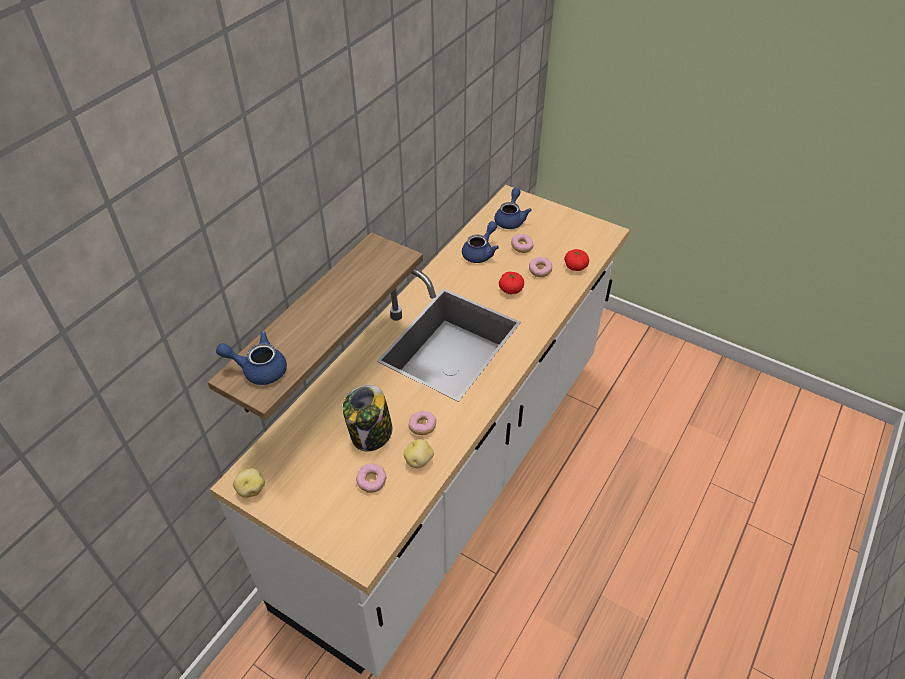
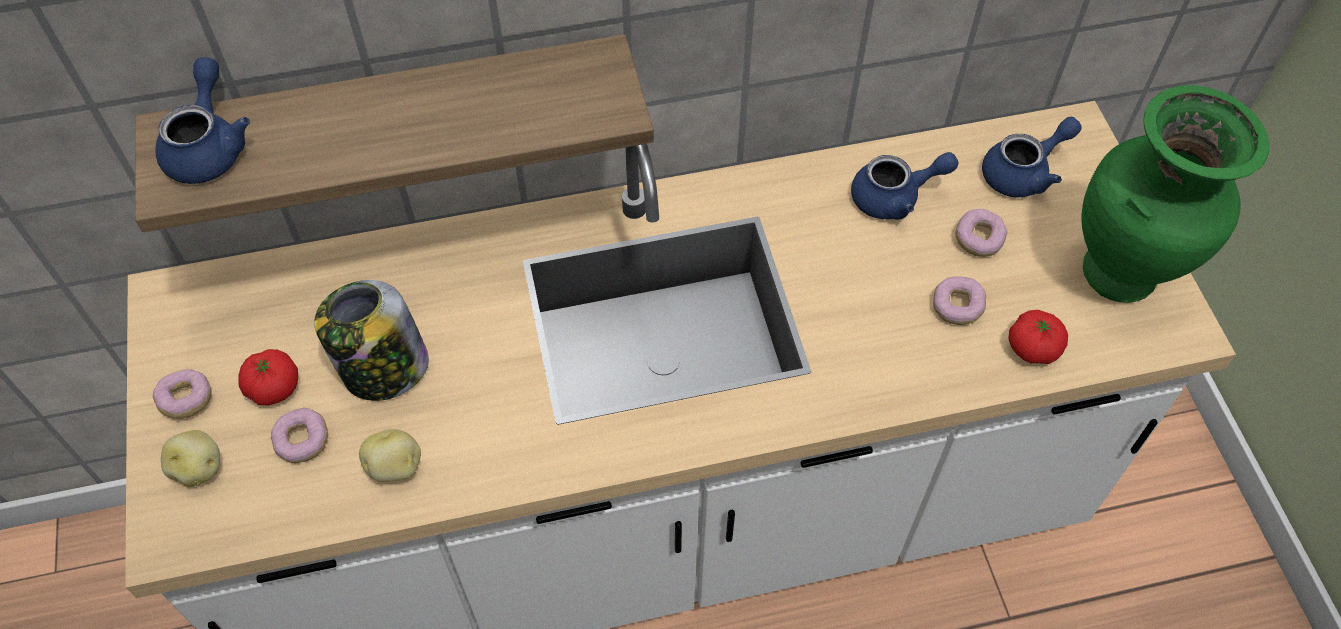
camera: 45 degrees right, 10 degrees up
blue teapot [216,331,287,385] -> blue teapot turned 45 degrees clockwise [155,57,250,184]
potato [233,468,265,498] -> potato moved to [161,430,220,487]
donut [409,411,436,435] -> donut moved to [153,369,212,419]
tomato [499,272,524,294] -> tomato moved to [238,349,298,405]
none -> green vase [1081,85,1269,303]

